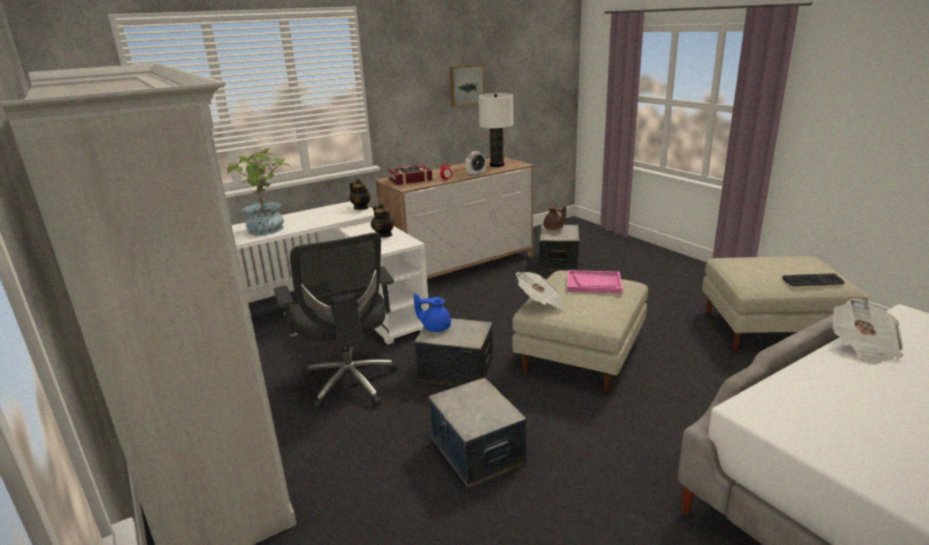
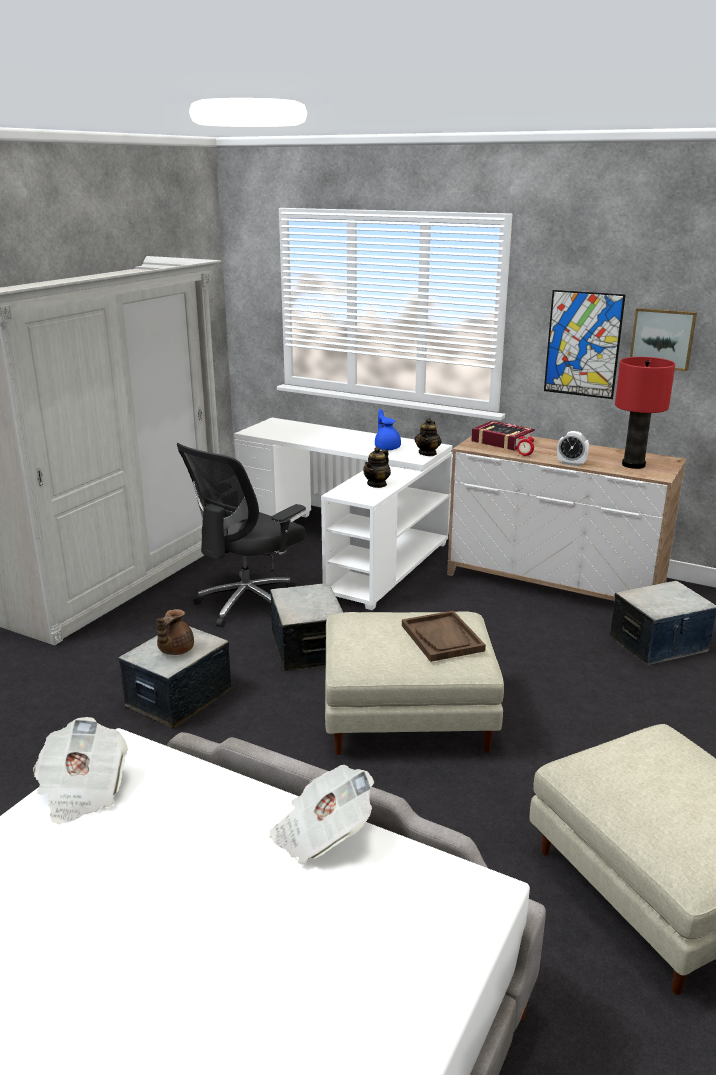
camera: 60 degrees right, 0 degrees up
potted plant [227,148,291,235] -> none
blue teapot [414,293,451,332] -> blue teapot moved to [375,409,401,450]
white table lamp [478,93,513,167] -> red table lamp [615,357,675,469]
newspaper [516,272,563,309] -> newspaper moved to [33,717,128,824]
brown teapot [544,206,566,230] -> brown teapot moved to [156,609,194,655]
pink tray [567,270,623,294] -> brown tray [402,611,486,662]
keyboard [782,273,845,286] -> none
none -> picture [544,290,626,399]

